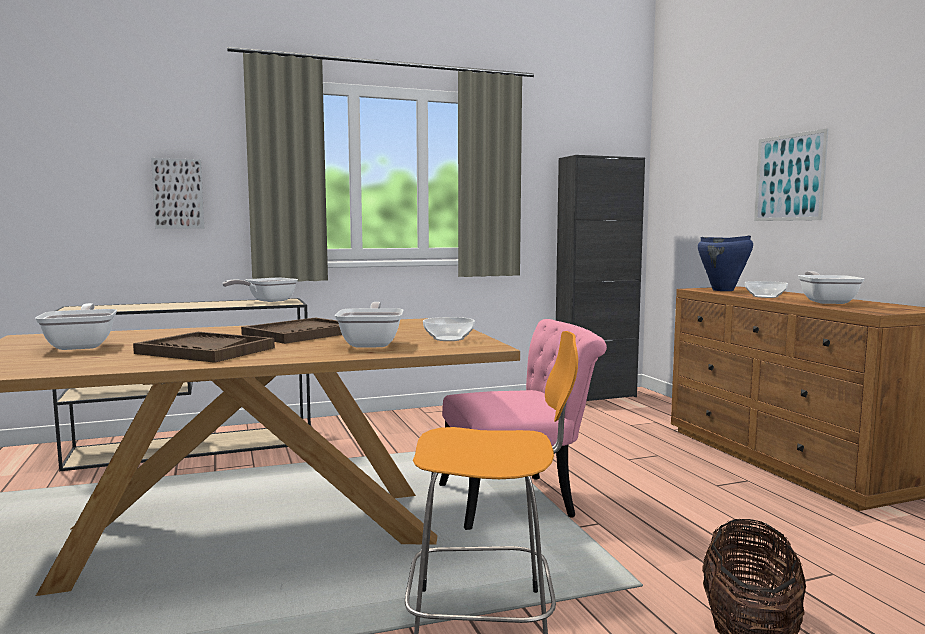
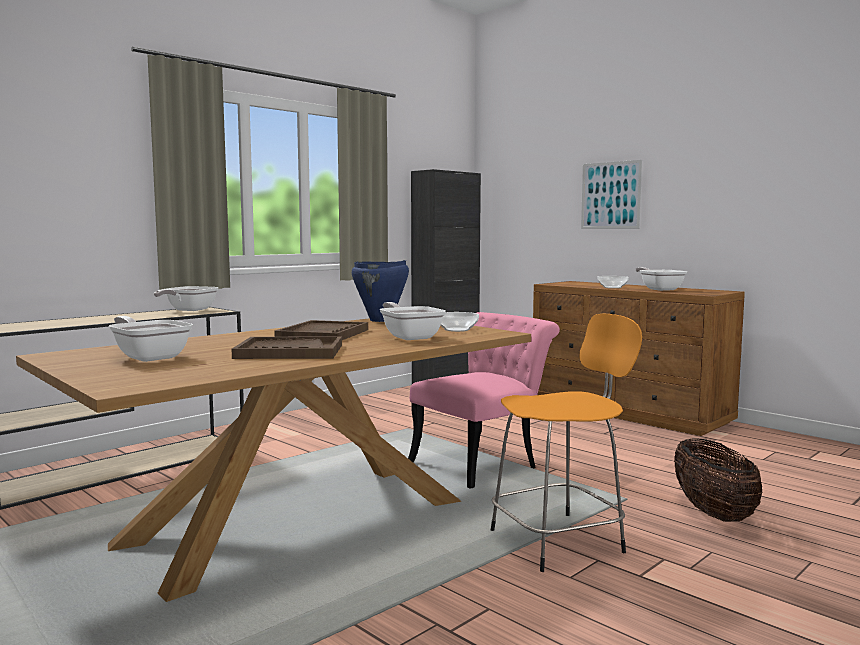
camera: 25 degrees left, 0 degrees up
picture [151,158,204,229] -> none
blue cooking pot [698,235,753,291] -> blue cooking pot moved to [352,260,409,322]

